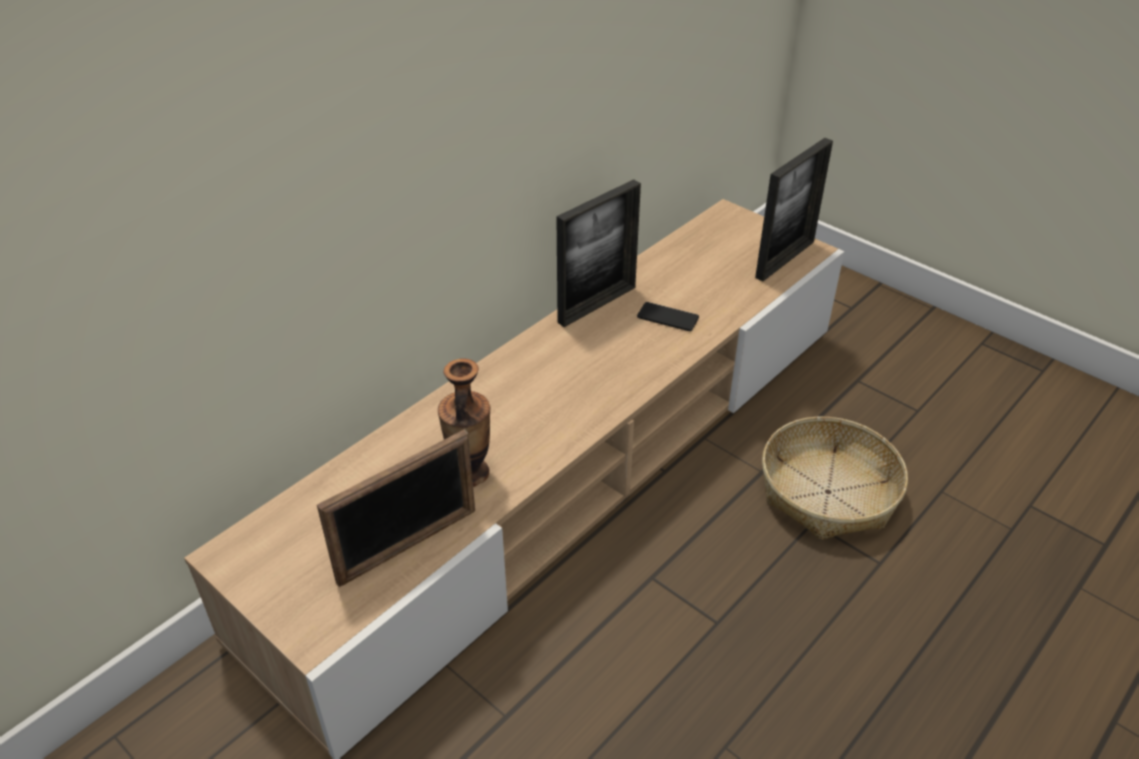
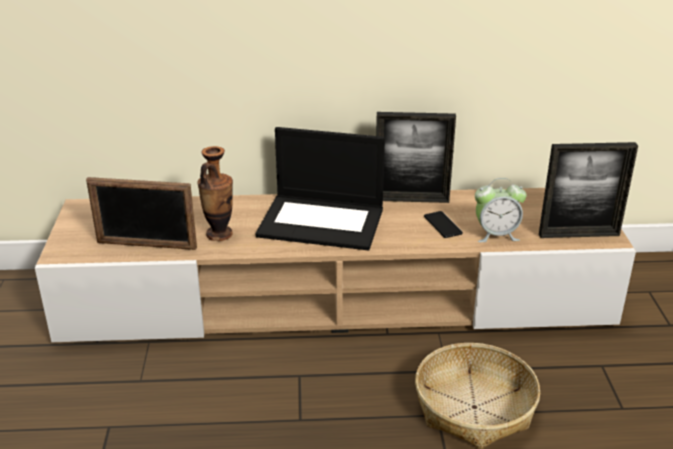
camera: 45 degrees right, 10 degrees down
none -> laptop [256,127,385,250]
none -> alarm clock [475,178,527,242]

